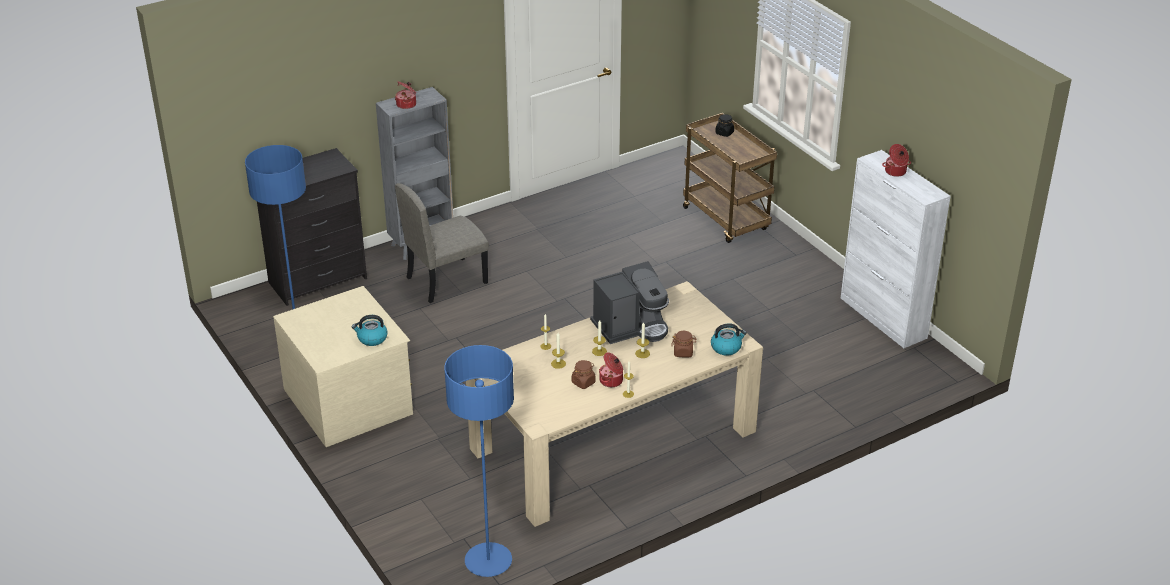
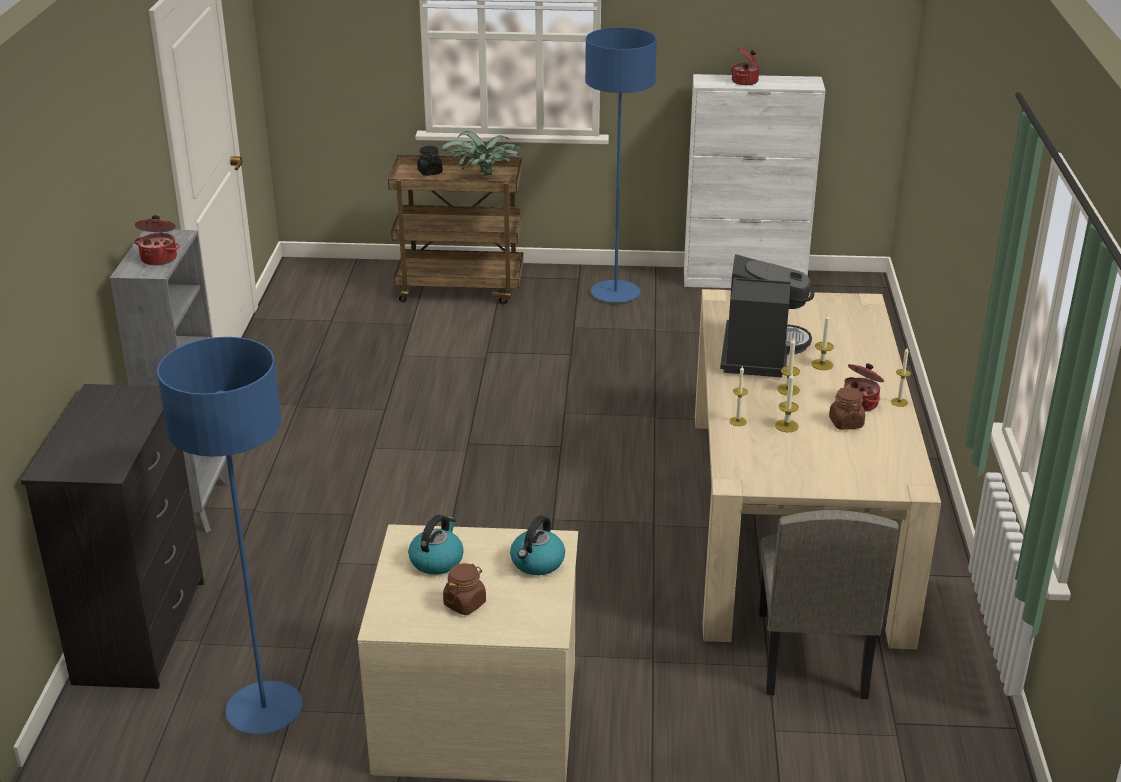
camera: 55 degrees left, 5 degrees down
beige chair [395,183,489,303] -> beige chair moved to [759,510,899,699]
blue floor lamp [444,345,514,577] -> blue floor lamp moved to [585,27,657,303]
brown jar [671,331,696,357] -> brown jar moved to [443,563,486,615]
kettle [711,323,747,355] -> kettle moved to [408,515,464,575]
none -> potted plant [441,131,521,178]

